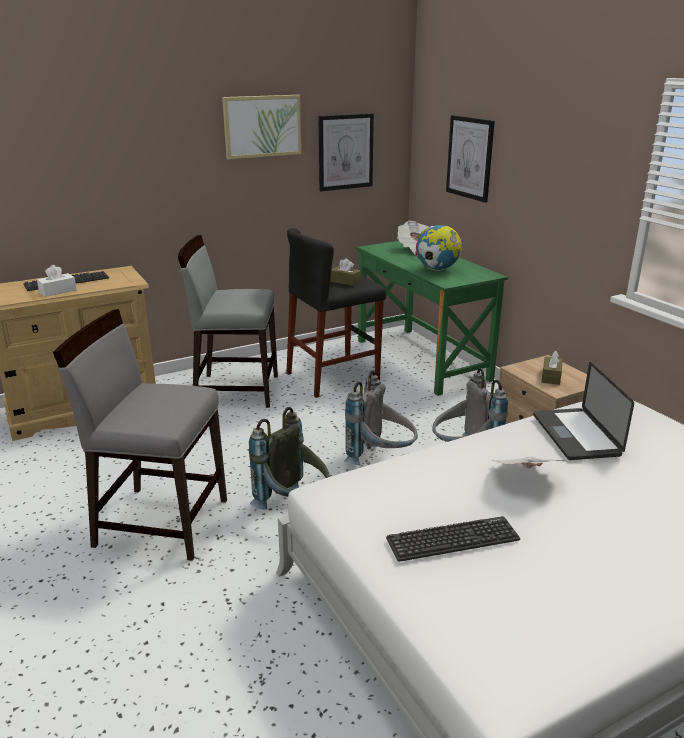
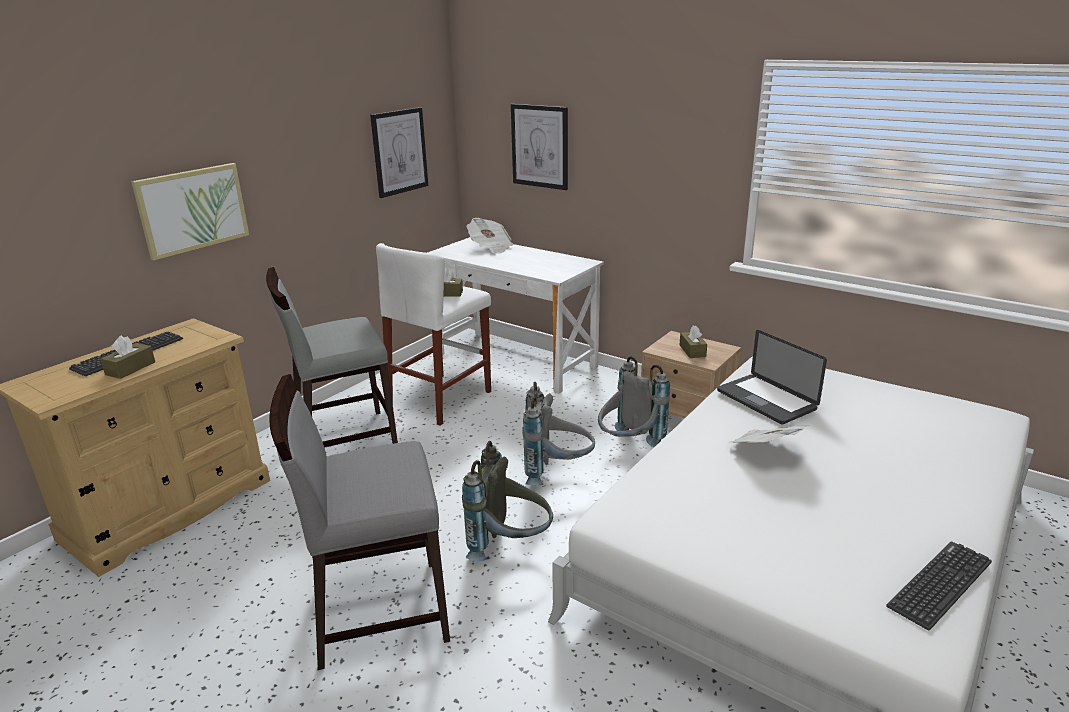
camera: 25 degrees left, 0 degrees up
white tissue box [37,265,77,297] -> brown tissue box [100,335,155,379]
picture [222,95,301,160] -> picture moved to [131,163,249,260]
black stool [287,228,386,398] -> white stool [376,243,491,426]
green desk [357,241,508,396] -> white desk [427,237,604,394]
keyboard [386,516,520,562] -> keyboard moved to [886,541,992,630]
globe [415,225,462,271] -> none

